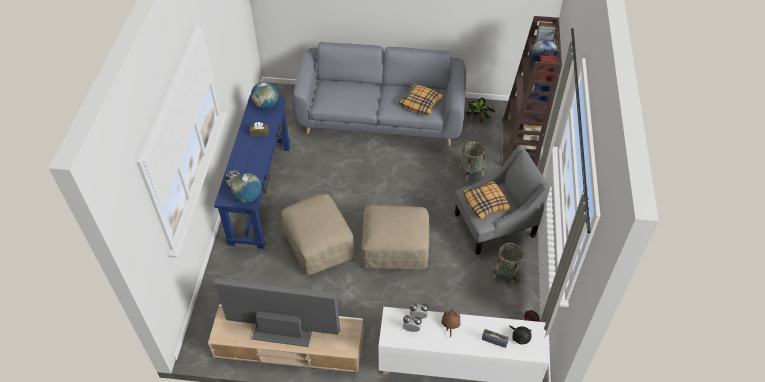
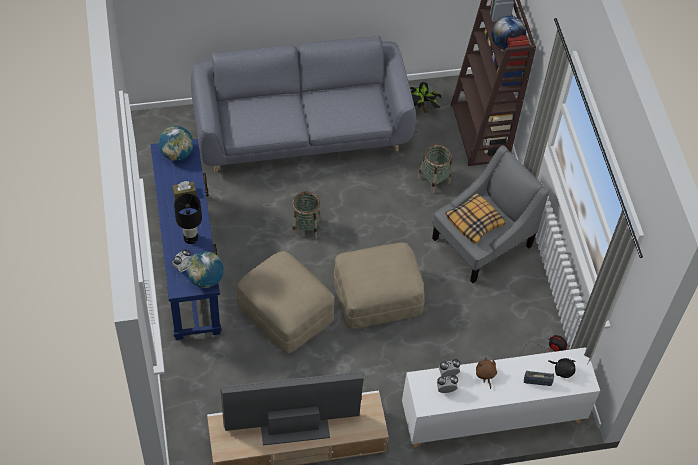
camera: 20 degrees left, 5 degrees up
pillow [399,84,443,116] -> none
basket [493,242,523,285] -> basket moved to [292,191,320,239]
none -> black table lamp [174,194,202,244]

